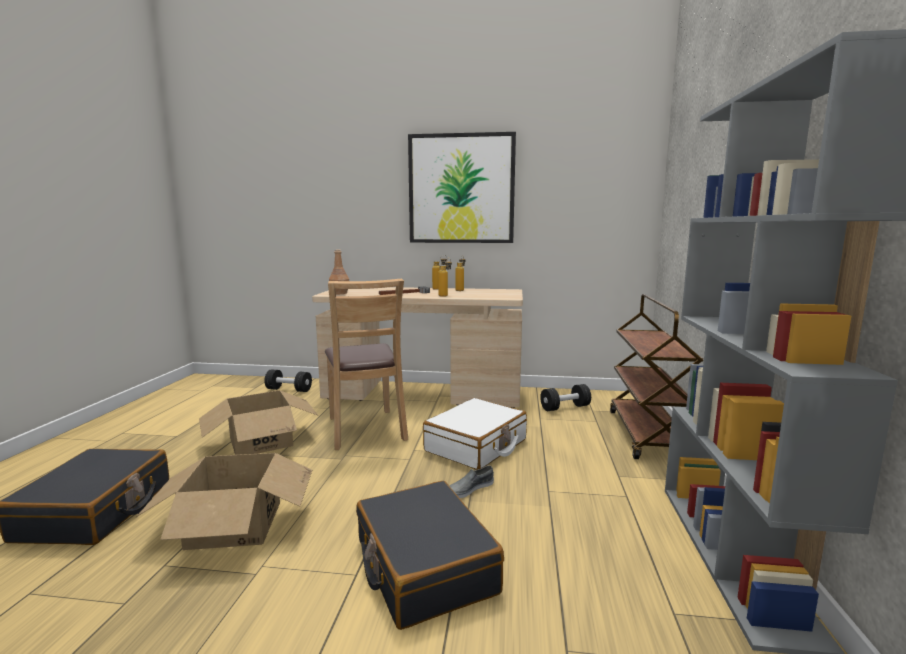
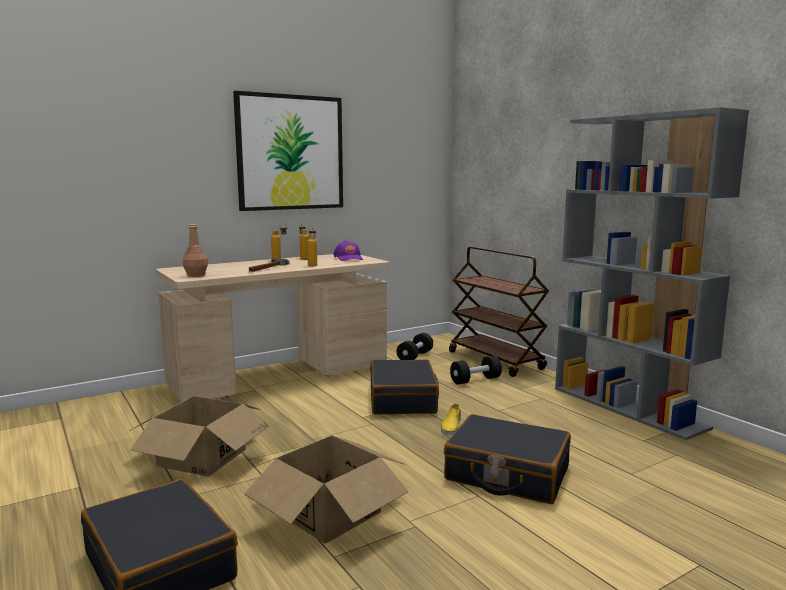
camera: 40 degrees left, 0 degrees up
black dumbbell [264,369,312,392] -> black dumbbell moved to [450,355,502,385]
brown chair [325,279,408,450] -> none
white suitcase [423,398,527,470] -> black suitcase [370,359,439,414]
grey shoe [450,466,494,498] -> yellow shoe [441,404,461,435]
none -> purple cap [333,241,363,261]

